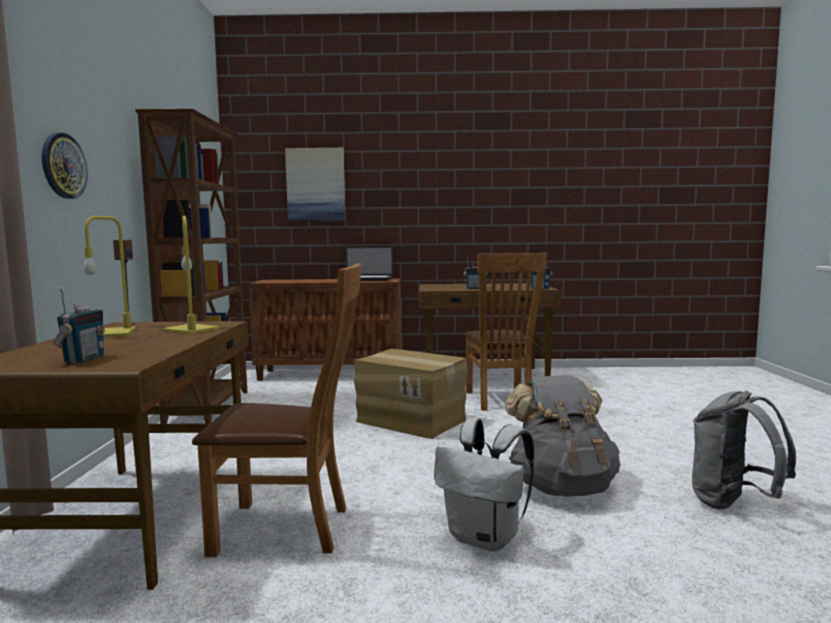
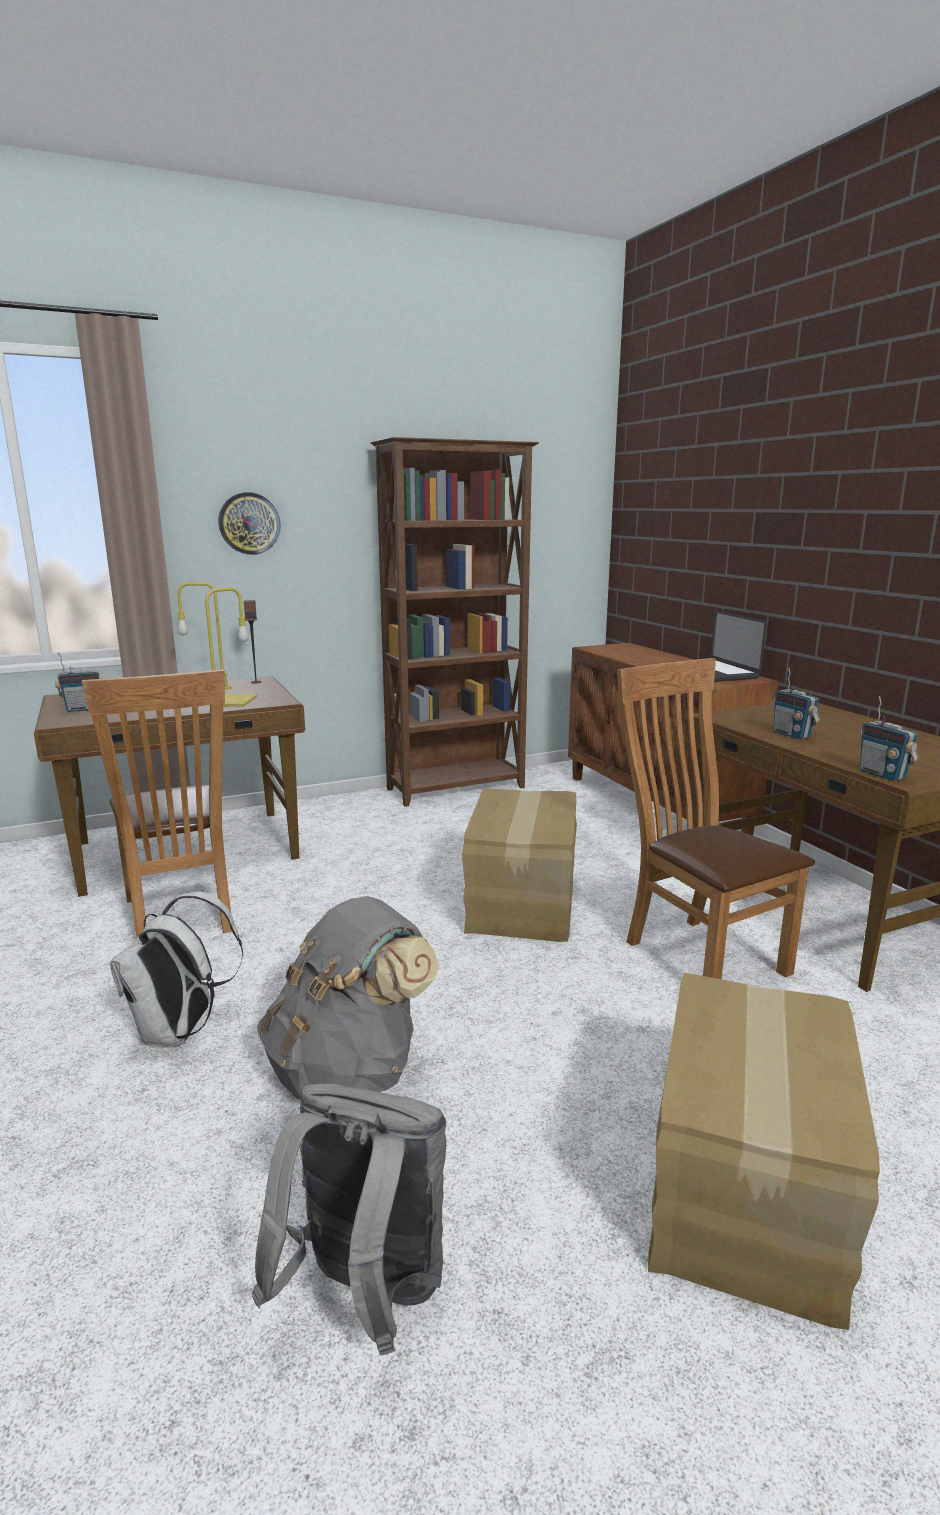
camera: 65 degrees right, 10 degrees up
picture [285,148,346,222] -> none
brown chair [464,253,547,411] -> brown chair turned 90 degrees clockwise [617,658,815,979]
none -> cardboard box [648,973,880,1330]

